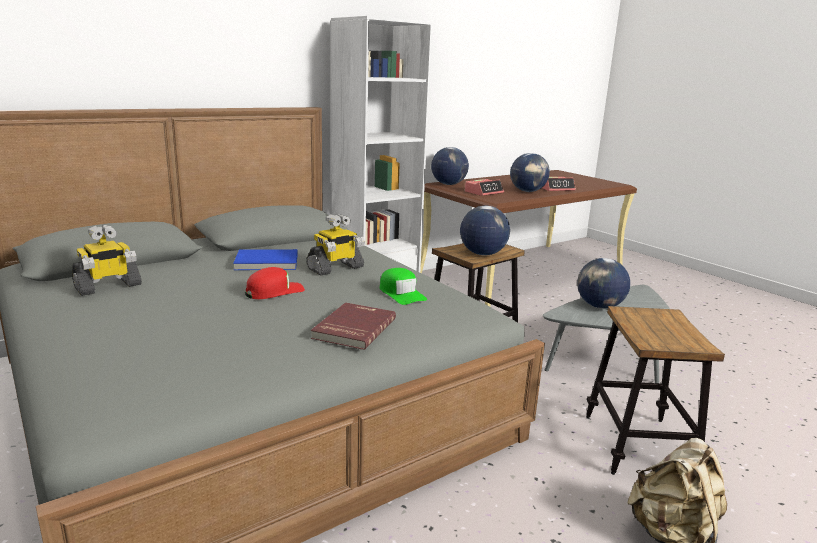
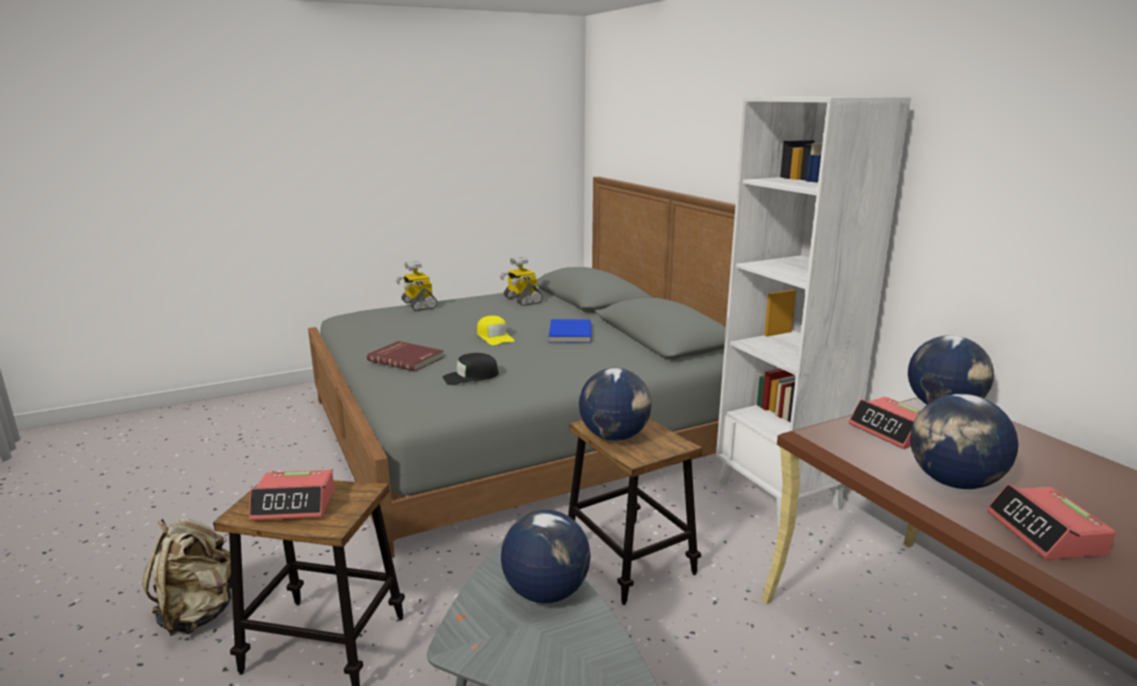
camera: 100 degrees right, 0 degrees up
red cap [245,267,305,299] -> yellow cap [477,316,515,345]
toy robot [306,213,365,275] -> toy robot moved to [396,261,437,311]
green cap [380,268,427,305] -> black cap [443,353,499,385]
none -> alarm clock [249,470,334,520]

